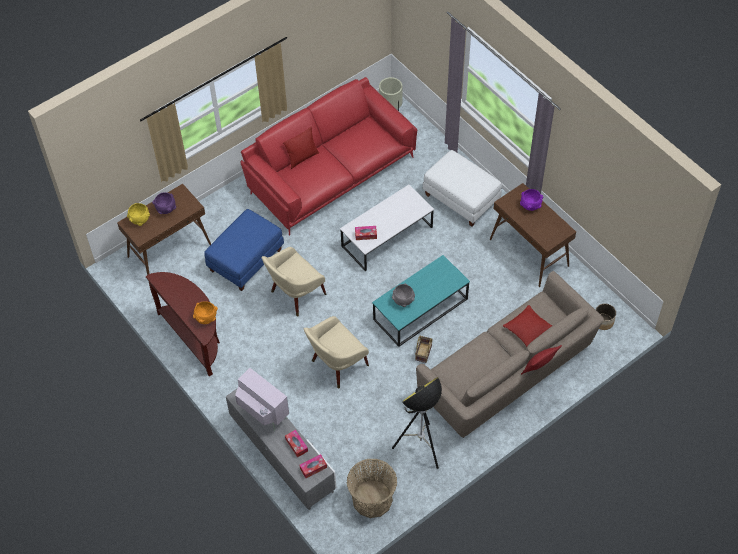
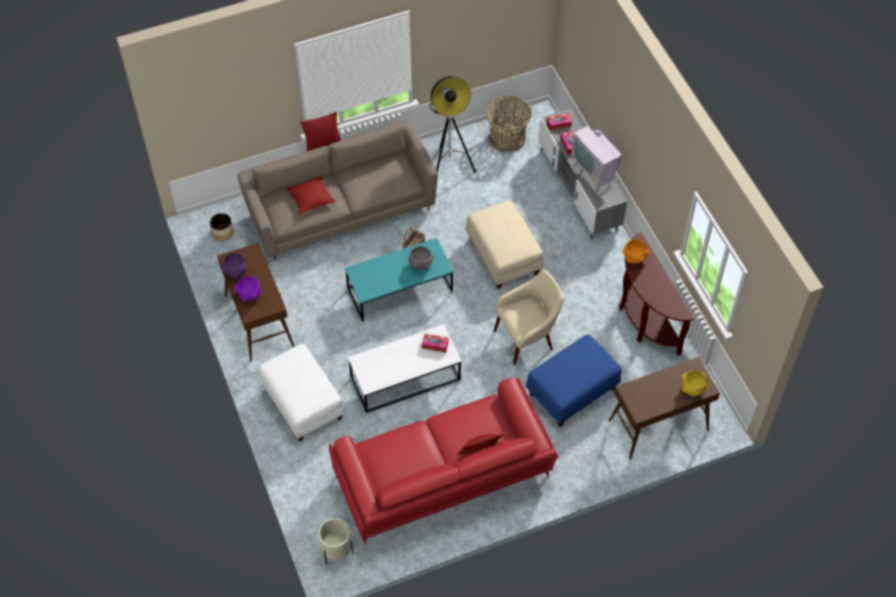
camera: 165 degrees left, 0 degrees up
purple bowl [152,192,176,214] -> purple bowl moved to [222,253,247,278]
beige armchair [304,316,369,389] -> beige ottoman [466,200,543,289]

